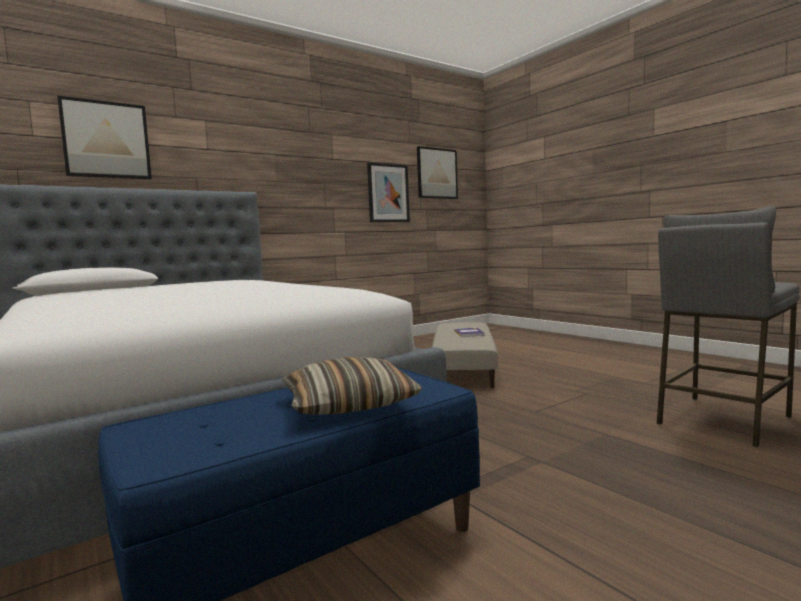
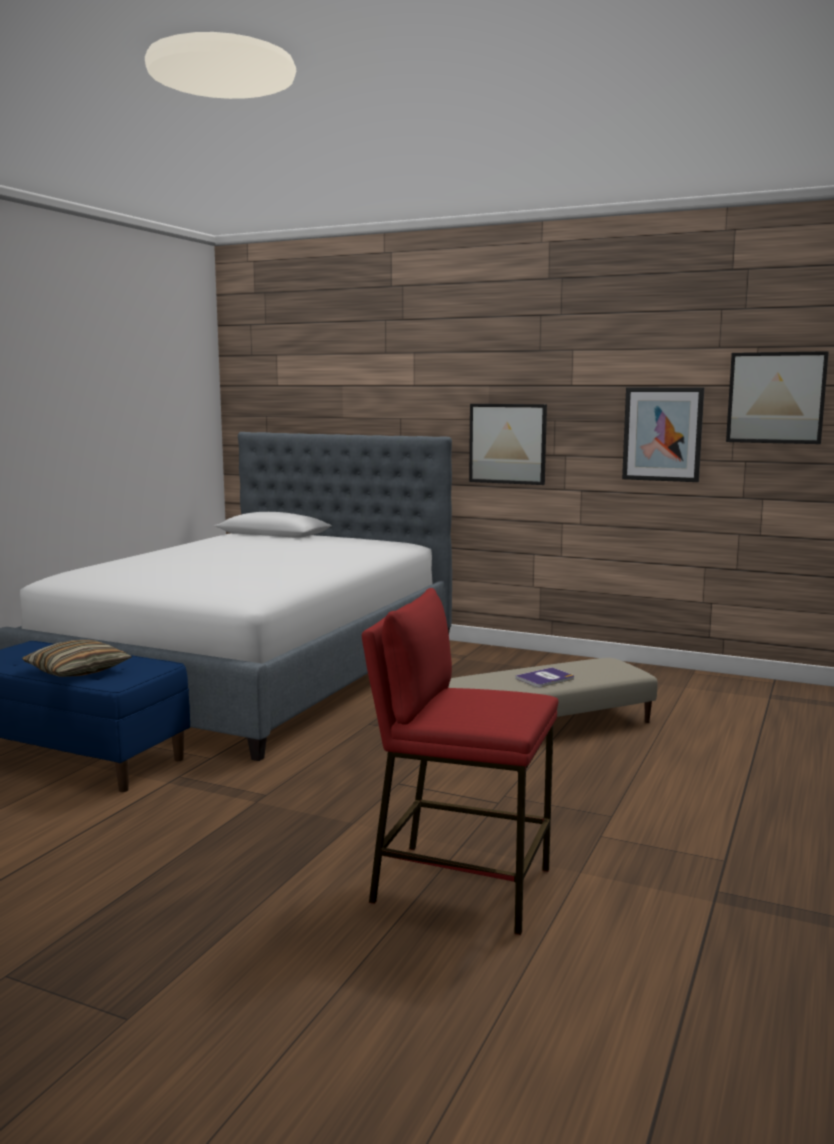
camera: 60 degrees right, 5 degrees up
picture [57,96,152,179] -> picture moved to [469,404,547,485]
grey stool [657,206,800,447] -> red stool [362,588,558,935]

